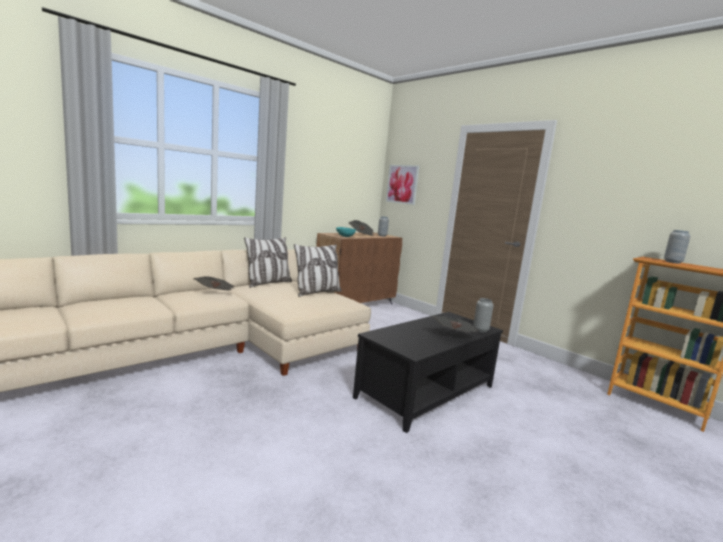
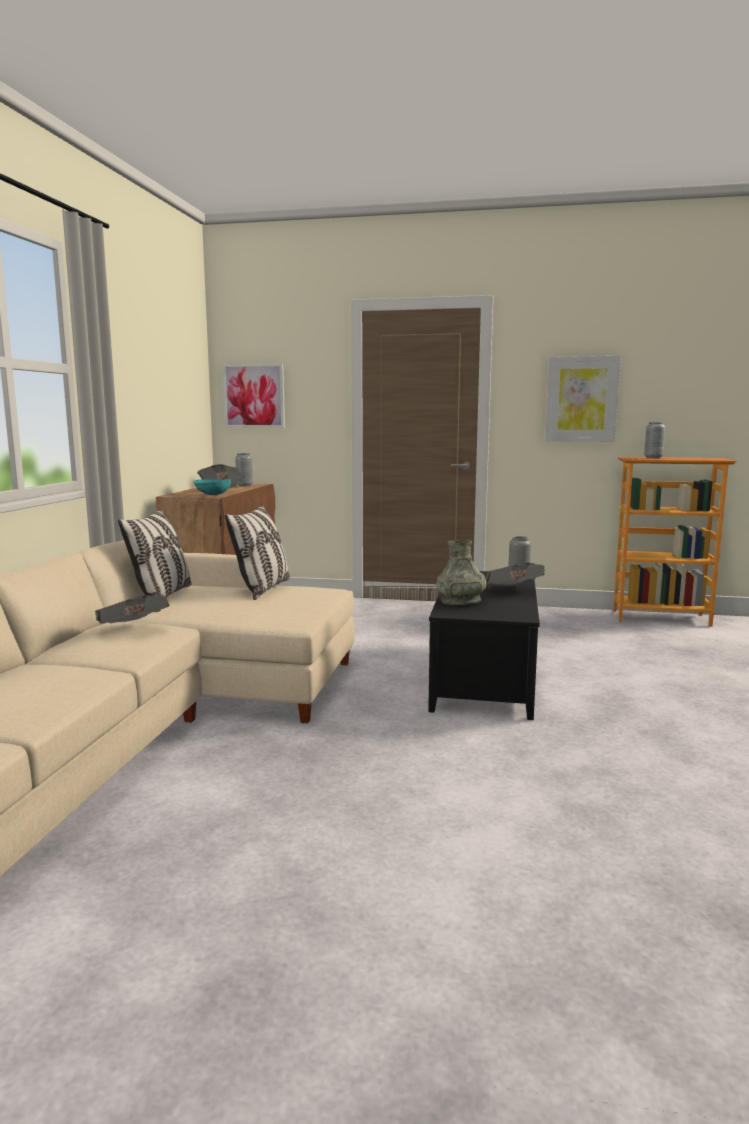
camera: 35 degrees left, 0 degrees up
none -> grey vase [436,540,486,605]
none -> picture [545,356,620,442]

